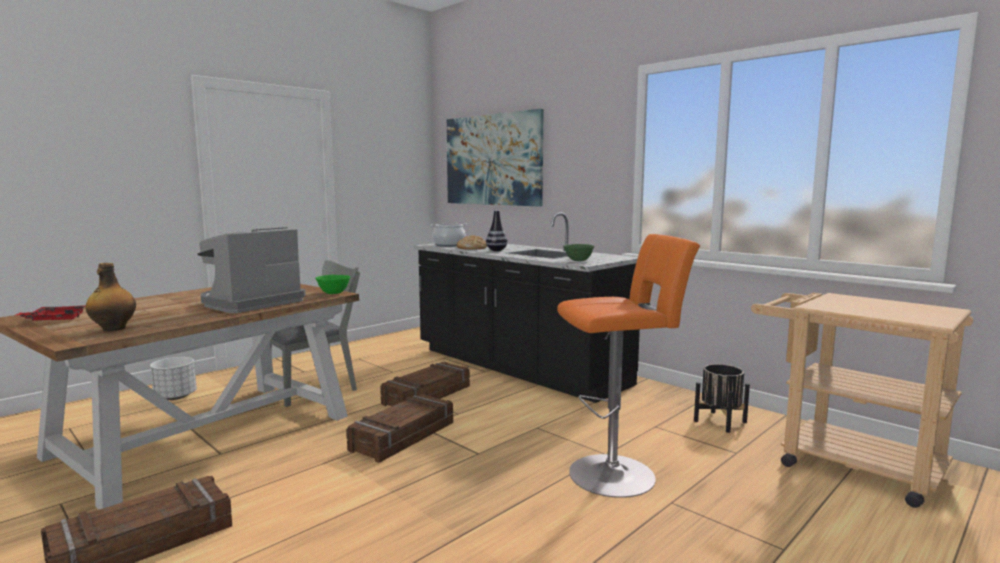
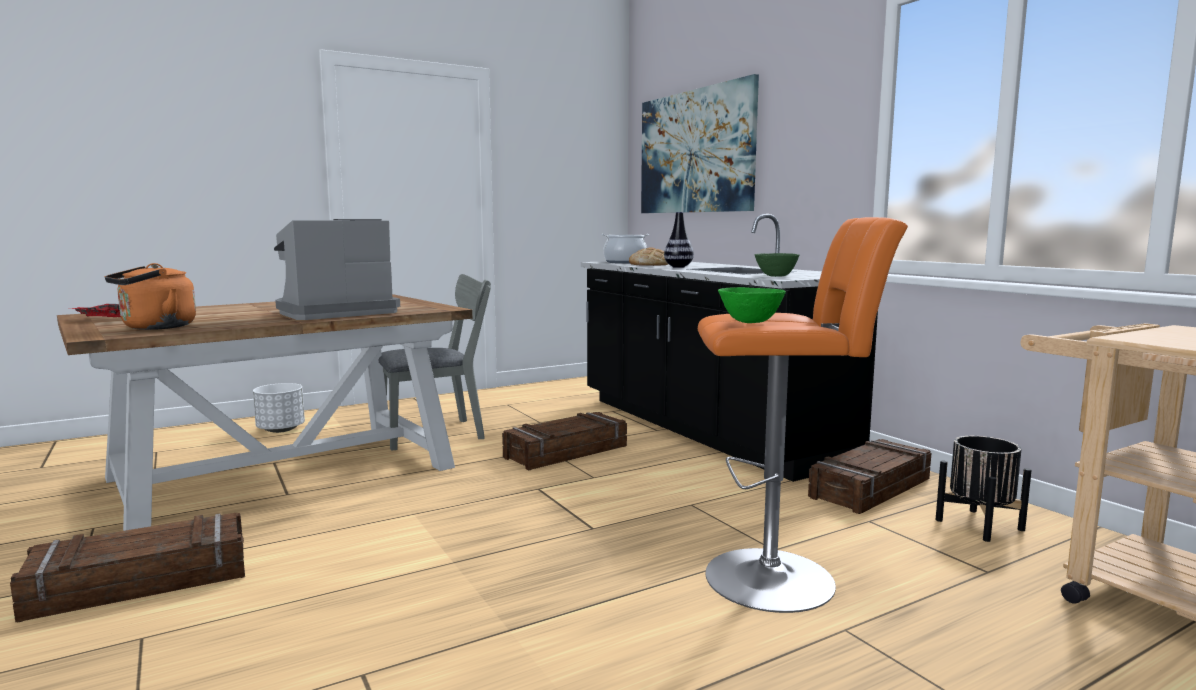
camera: 15 degrees right, 0 degrees up
bottle [85,263,136,331] -> orange kettle [105,263,196,330]
green bowl [315,275,350,294] -> green bowl moved to [718,287,786,323]
crate [346,394,453,463] -> crate moved to [808,439,931,514]

